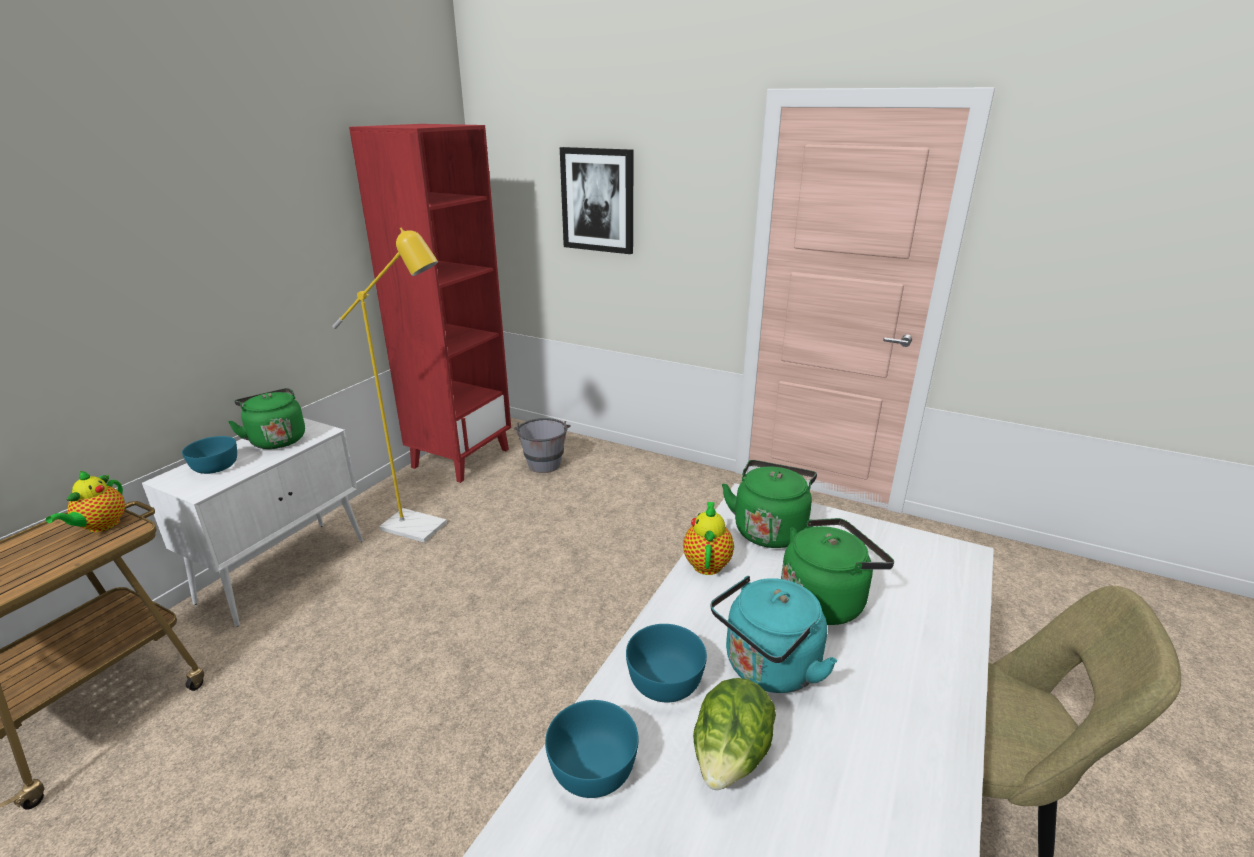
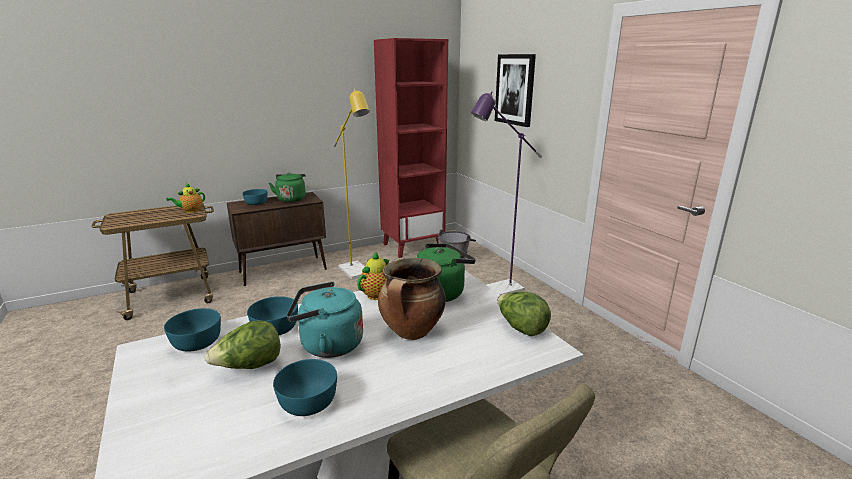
camera: 35 degrees right, 5 degrees down
white cabinet [142,418,363,627] -> brown cabinet [227,192,327,286]
green kettle [781,518,894,625] -> cooking pot [378,258,446,340]
none -> turquoise bowl [273,359,337,416]
none -> purple floor lamp [471,92,542,295]
none -> lettuce [497,291,551,336]

